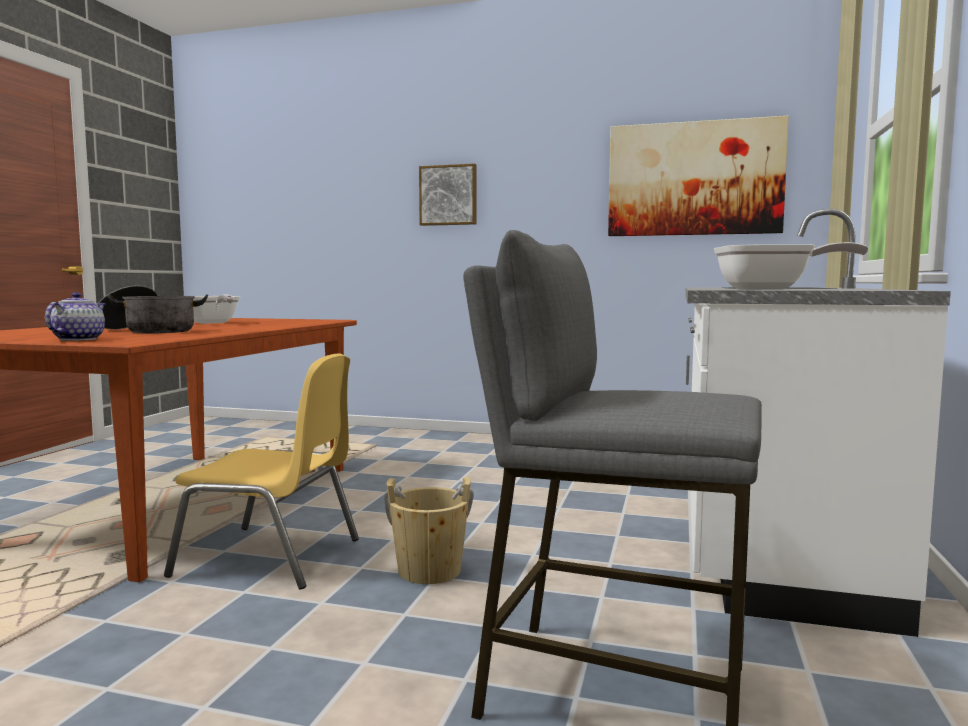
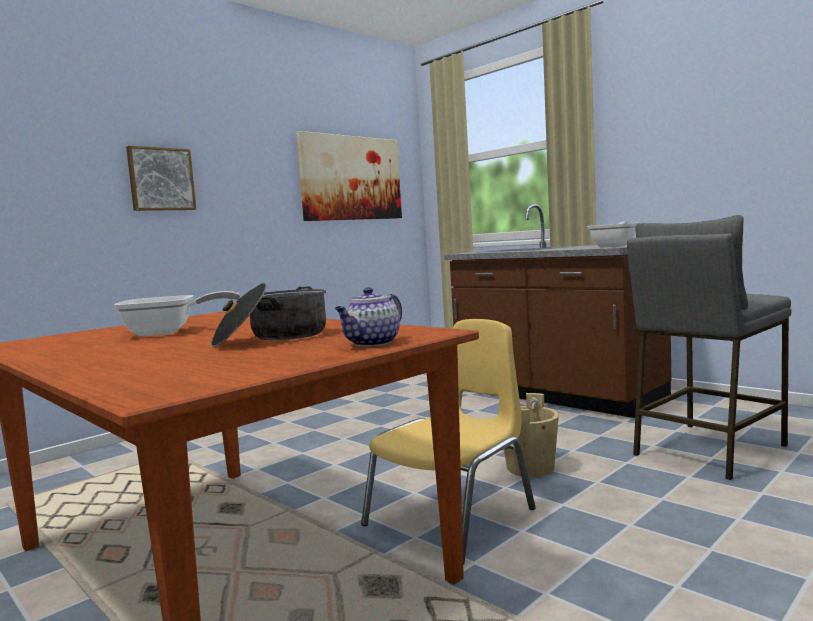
camera: 60 degrees left, 0 degrees up
teapot [45,292,105,341] -> teapot turned 90 degrees counterclockwise [335,287,402,347]
white counter [685,209,951,637] -> brown counter [444,204,671,418]

